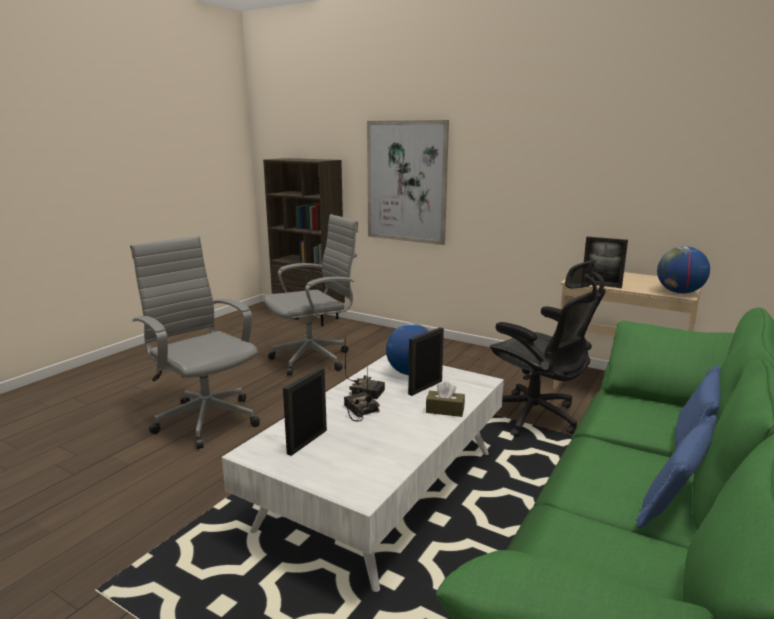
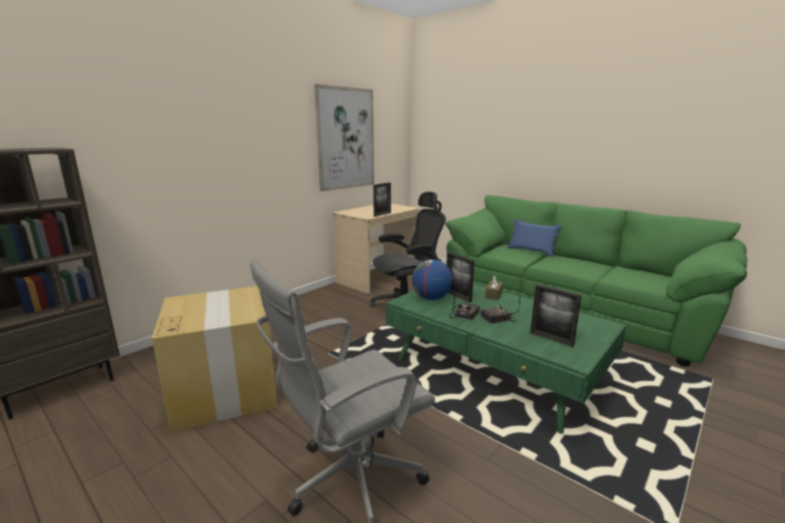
camera: 80 degrees left, 0 degrees up
white coffee table [222,355,504,592] -> green coffee table [386,284,627,434]
grey office chair [264,214,358,376] -> cardboard box [152,286,278,432]
picture [367,120,449,245] -> picture moved to [314,84,374,191]
blue pillow [637,415,717,528] -> none
globe [657,246,710,294] -> none

